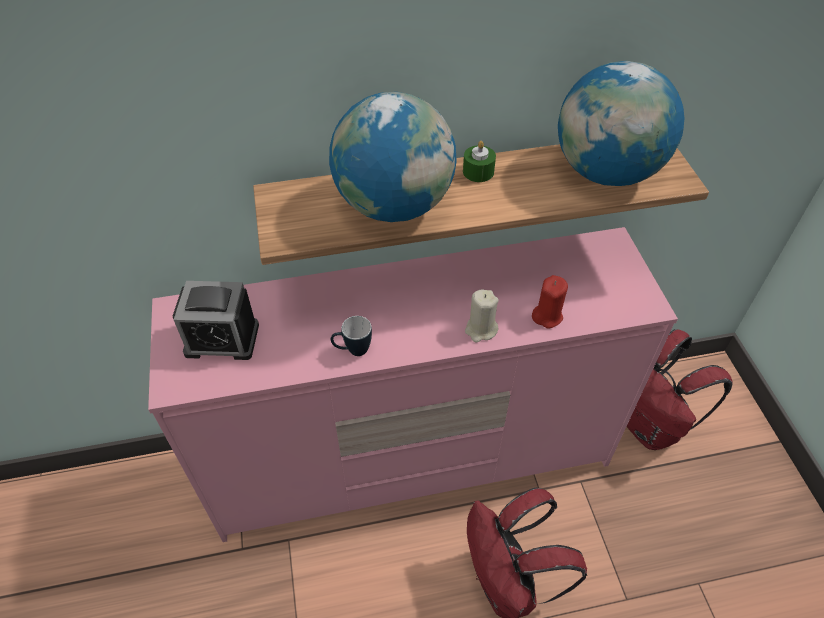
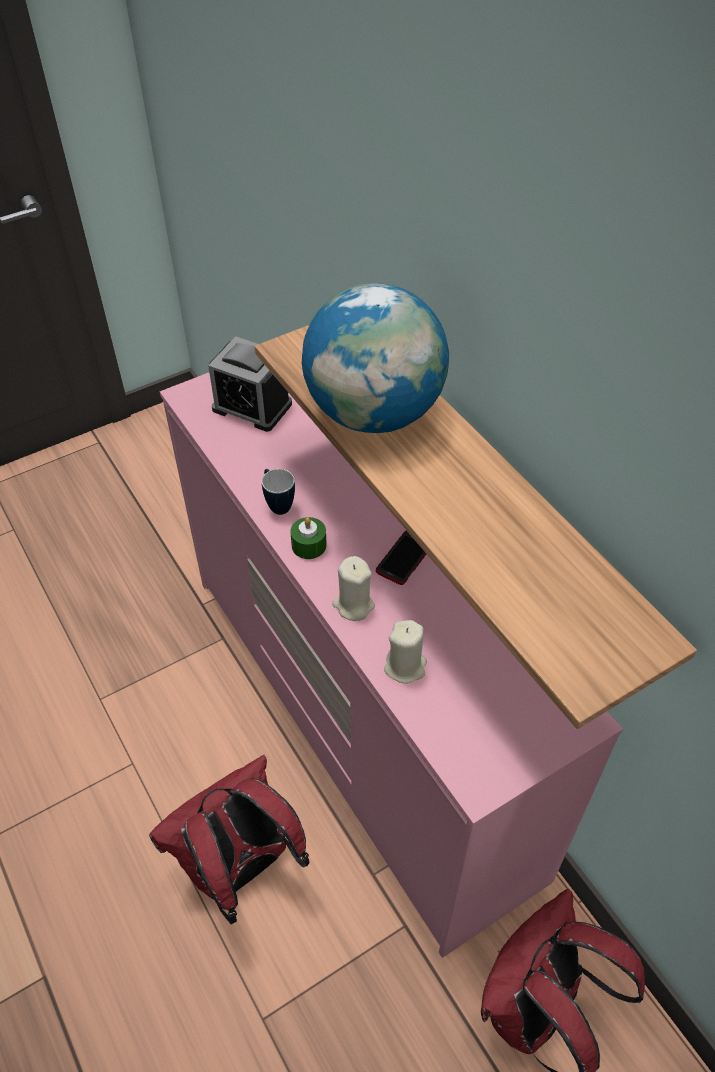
camera: 70 degrees right, 0 degrees up
alarm clock [173,281,259,360] -> alarm clock turned 45 degrees counterclockwise [208,336,292,432]
green candle [463,141,496,182] -> green candle moved to [290,517,327,559]
red candle [532,275,568,329] -> beige candle [384,620,427,683]
globe [558,61,684,186] -> none
none -> phone [376,531,426,585]

